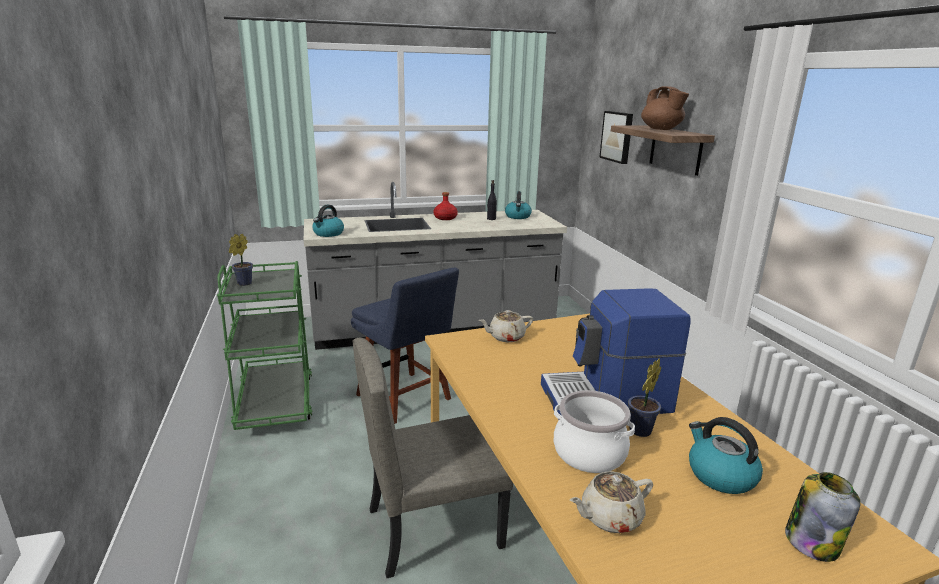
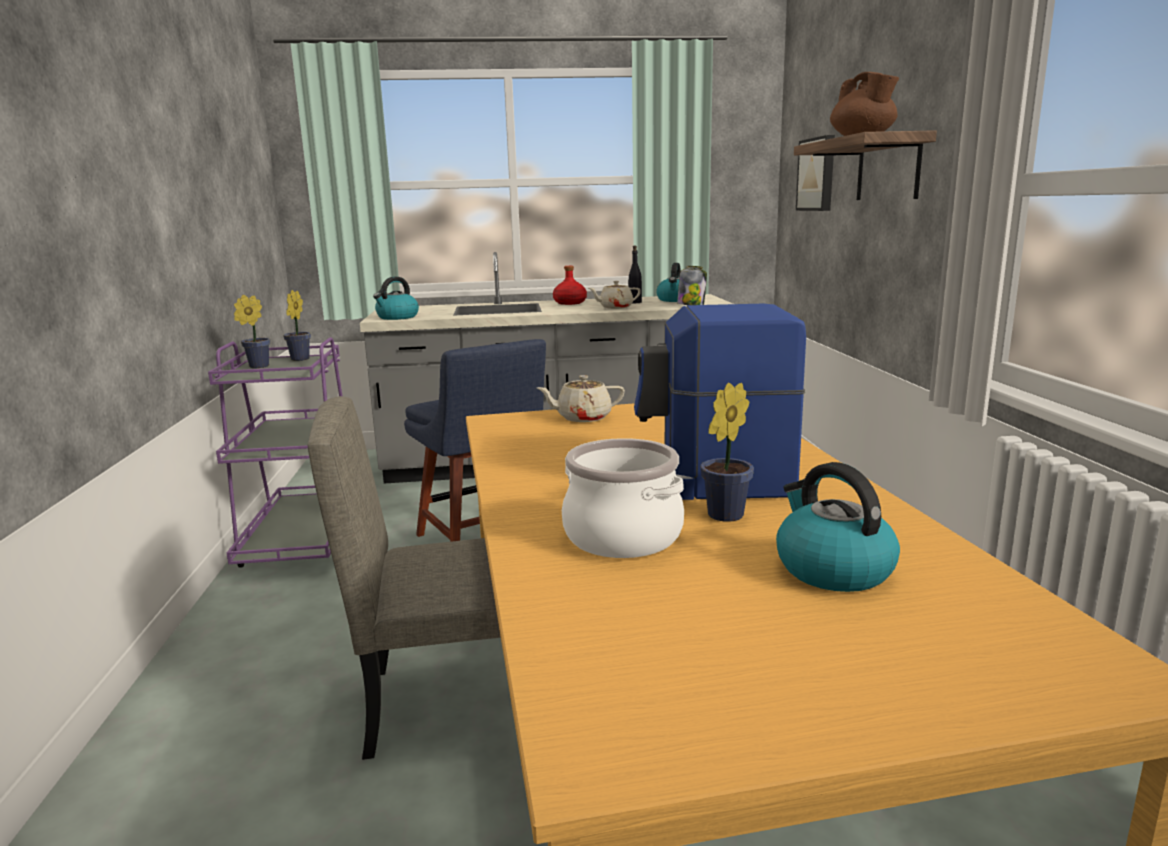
camera: 10 degrees right, 5 degrees down
green cart [217,261,312,430] -> purple cart [208,337,343,568]
beige teapot [570,471,653,533] -> beige teapot moved to [589,281,641,309]
jar [785,472,861,562] -> jar moved to [677,266,707,305]
none -> potted plant [283,290,311,361]

